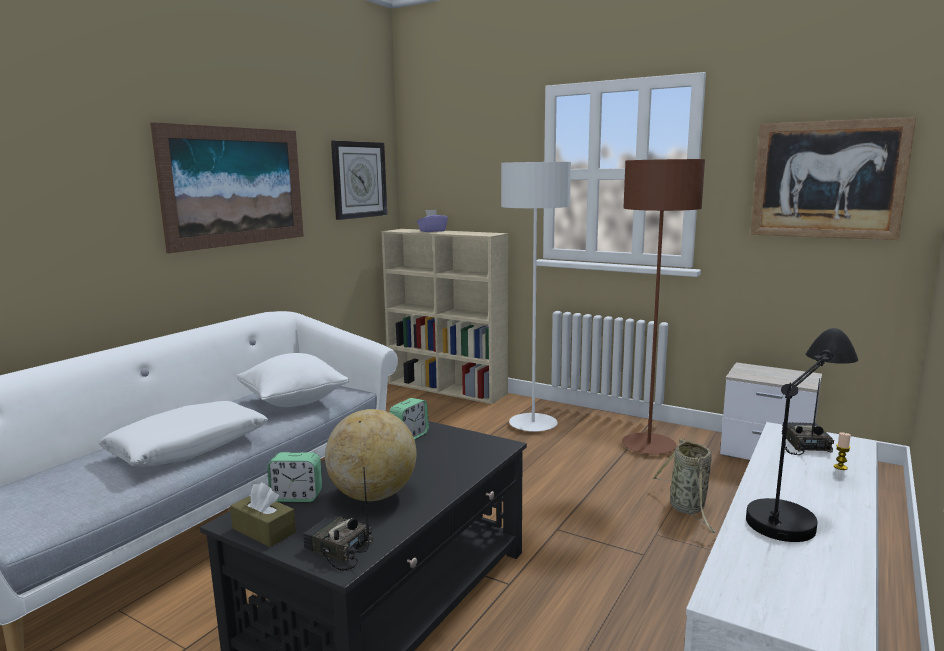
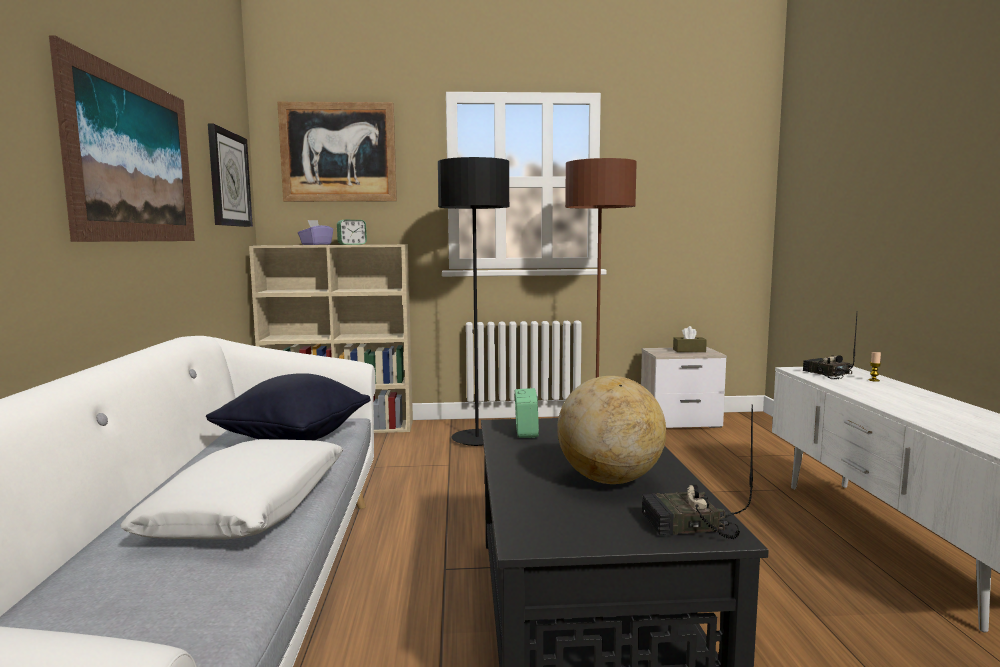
camera: 35 degrees left, 5 degrees down
brown tissue box [230,483,296,547] -> brown tissue box moved to [673,326,707,352]
white pillow [237,353,349,407] -> black pillow [206,373,371,440]
alarm clock [267,452,322,502] -> alarm clock moved to [337,220,367,245]
white floor lamp [501,162,571,432] -> black floor lamp [438,157,509,446]
basket [652,438,716,533] -> none
black table lamp [746,328,858,542] -> none
picture [750,117,916,240] -> picture moved to [277,102,397,202]

